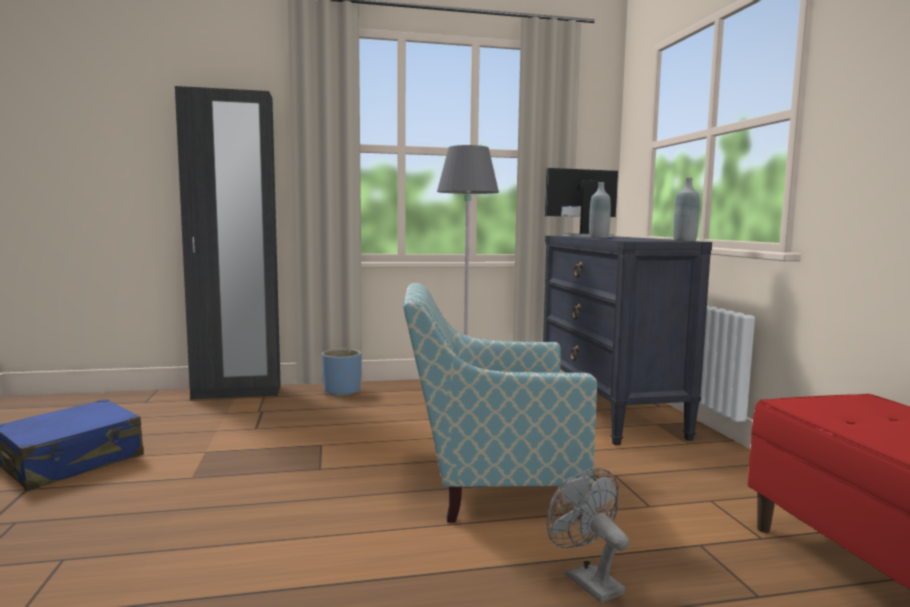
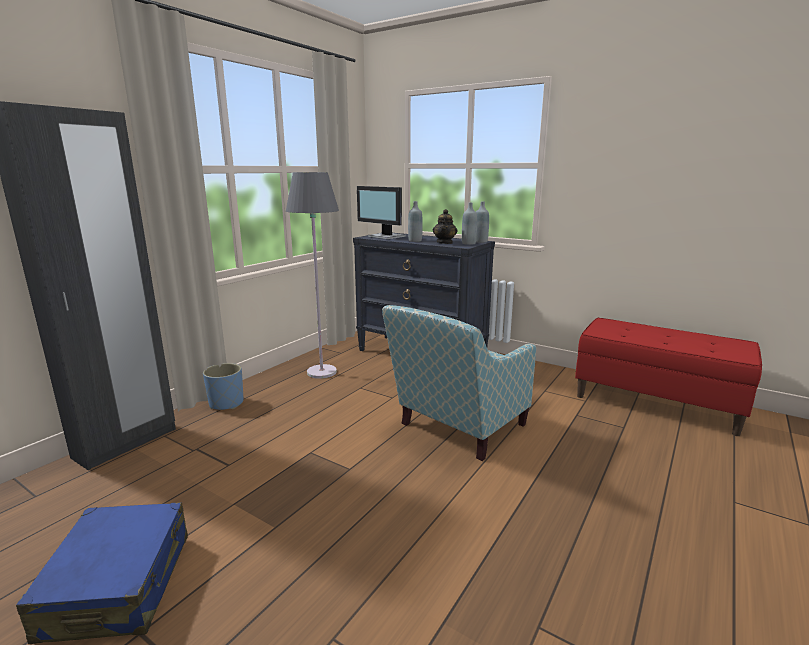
camera: 45 degrees left, 10 degrees up
monitor [545,168,618,237] -> monitor turned 75 degrees counterclockwise [357,186,406,239]
grey fan [547,468,629,603] -> none
none -> teapot [433,209,458,244]
none -> grey bottle [462,202,477,245]

